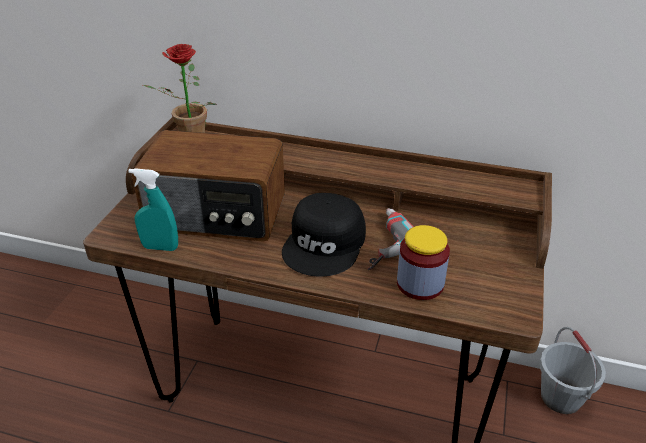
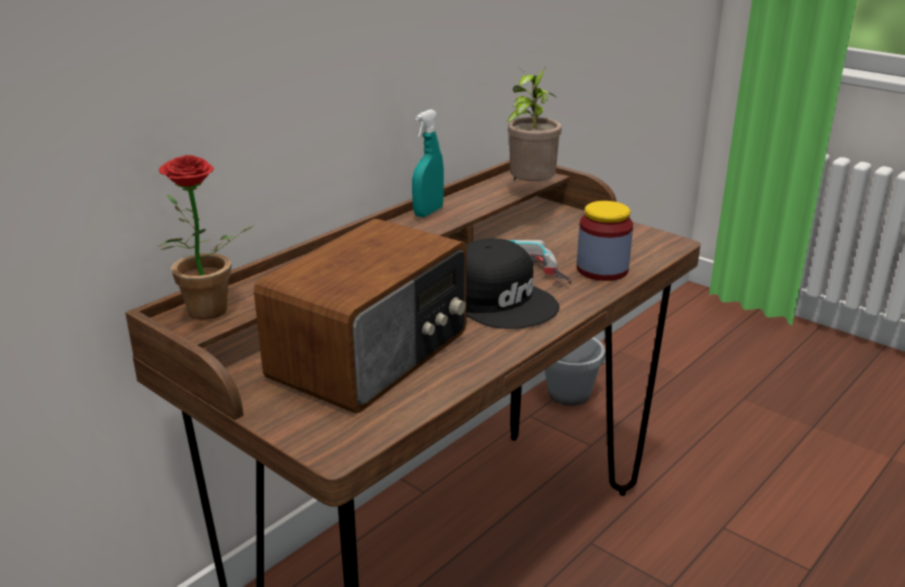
camera: 65 degrees left, 10 degrees down
turquoise spray bottle [128,168,178,251] -> turquoise spray bottle moved to [412,109,444,217]
none -> potted plant [506,66,562,181]

